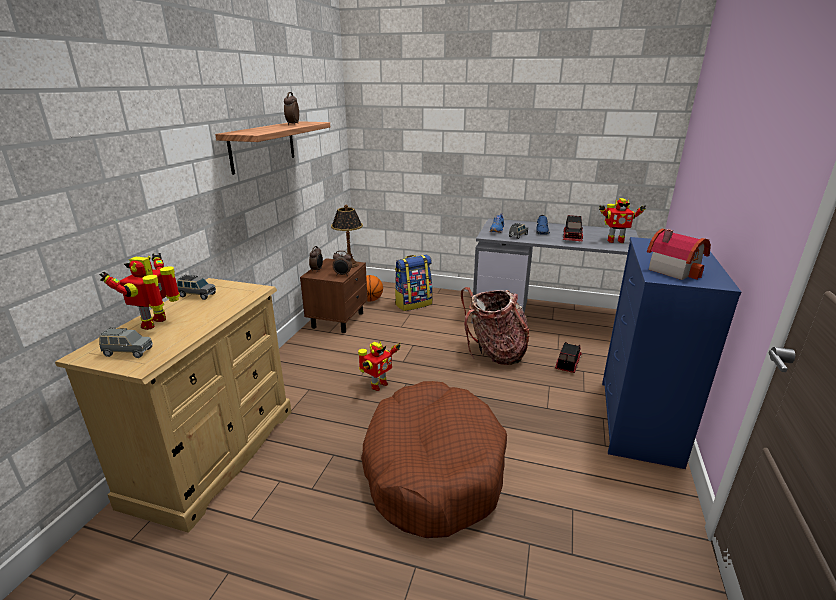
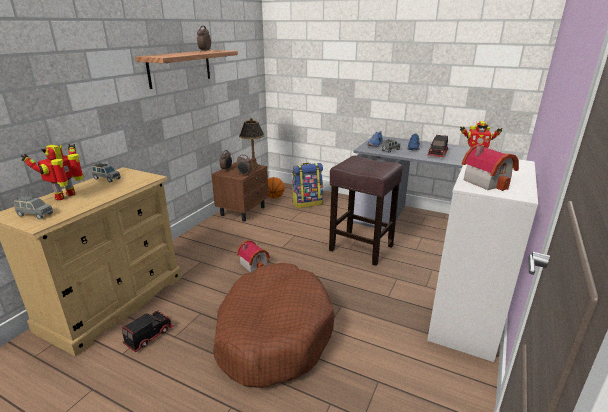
camera: 10 degrees right, 0 degrees up
toy robot [358,341,401,391] -> toy house [237,240,270,273]
backpack [461,287,530,365] -> brown stool [329,156,403,266]
toy truck [555,342,582,373] -> toy truck moved to [122,310,174,352]
blue dresser [602,237,741,469] -> white dresser [427,159,538,362]

